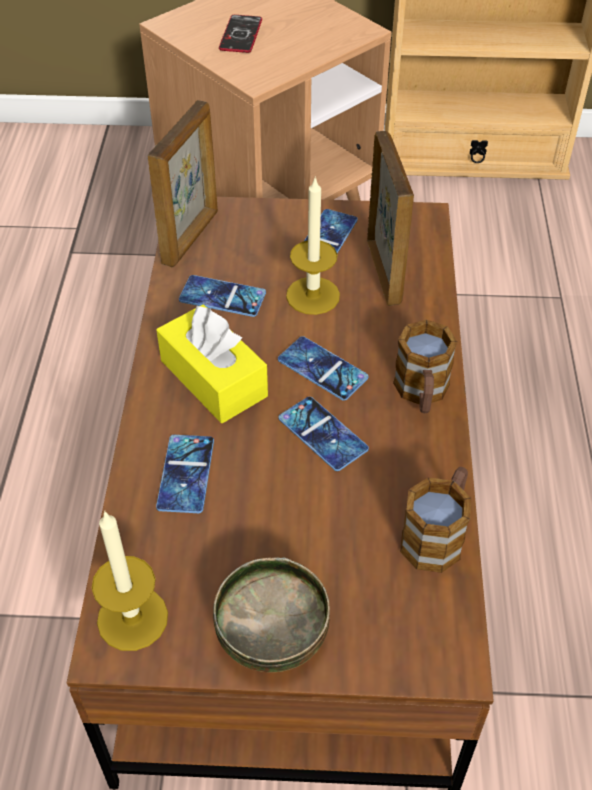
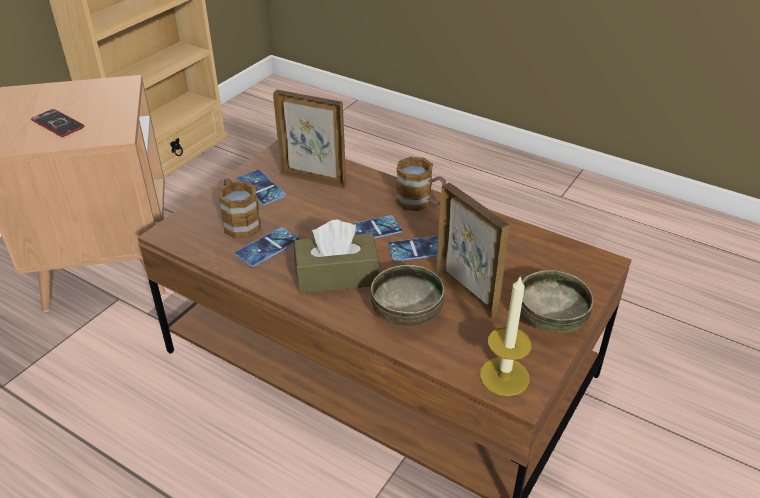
camera: 60 degrees left, 10 degrees down
picture frame [148,100,218,267] -> picture frame moved to [436,183,510,320]
yellow tissue box [156,305,268,423] -> brown tissue box [294,219,380,294]
phone [156,435,214,513] -> bowl [371,265,444,326]
candle [286,176,340,315] -> none
mug [400,467,471,573] -> mug moved to [218,179,261,239]

